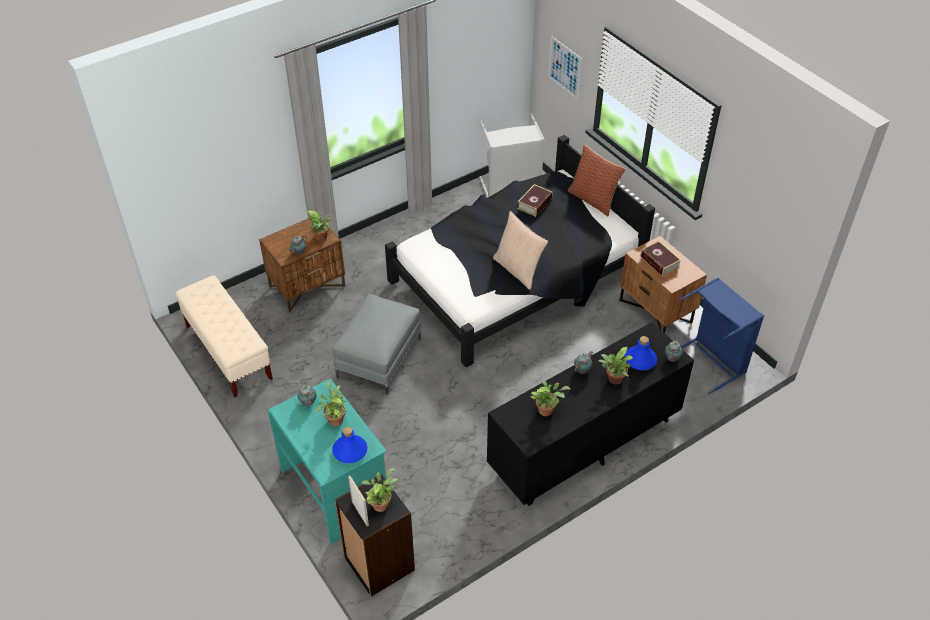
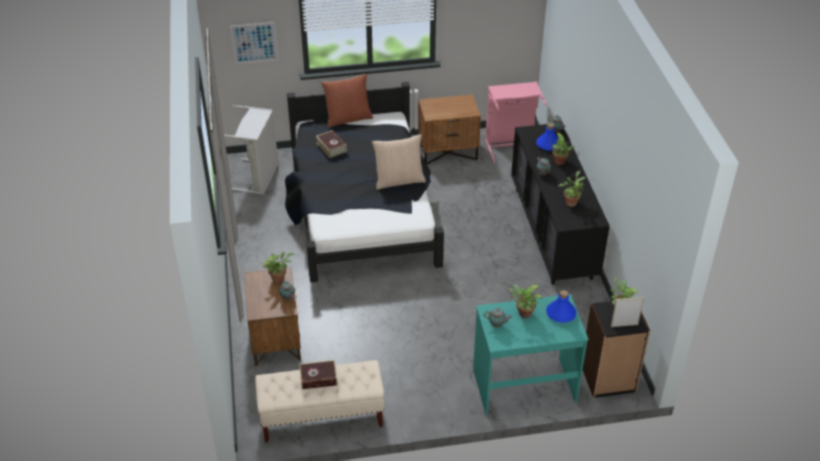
camera: 65 degrees left, 5 degrees down
grey ottoman [333,294,421,395] -> none
book [641,241,682,276] -> book moved to [299,360,338,389]
blue laundry basket [679,278,764,394] -> pink laundry basket [485,81,547,163]

